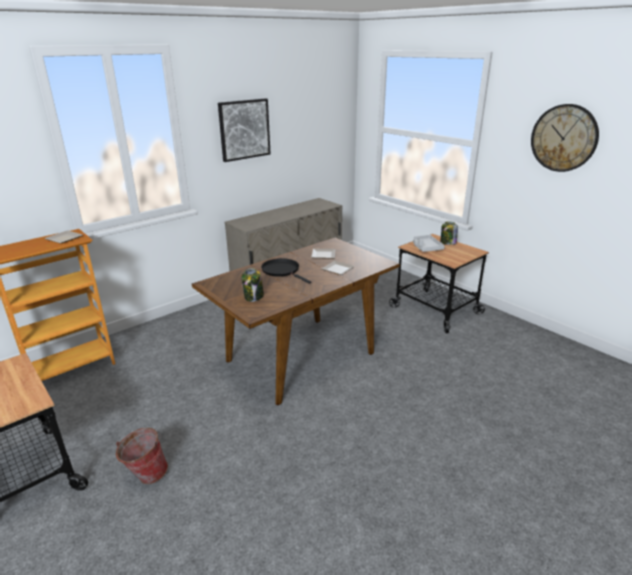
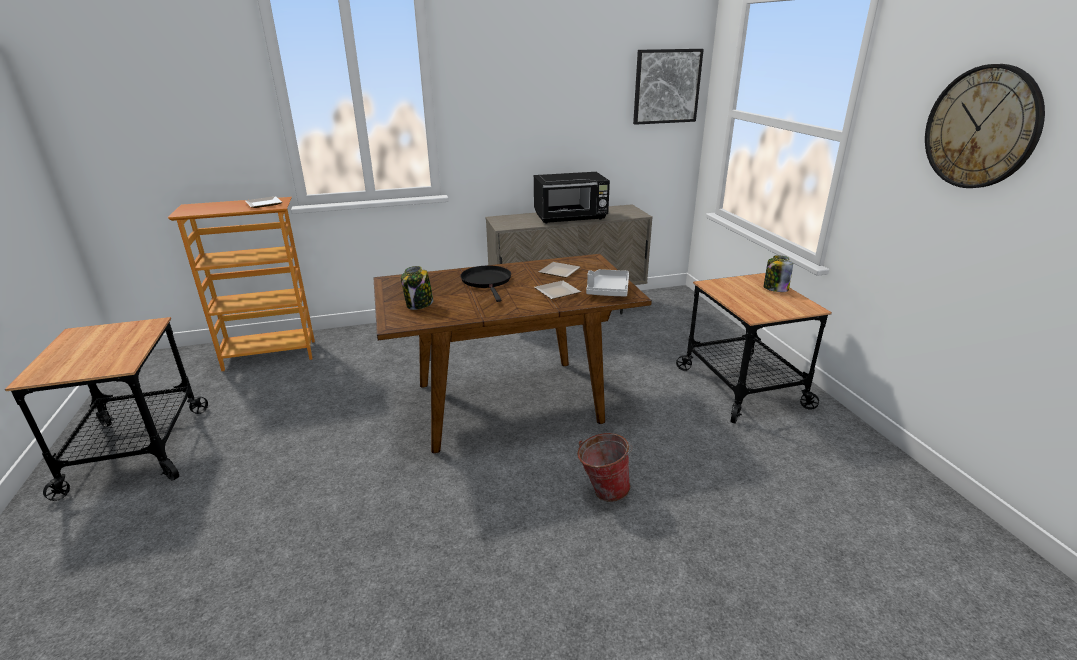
camera: 25 degrees right, 0 degrees up
bucket [116,428,168,484] -> bucket moved to [577,433,632,502]
picture [218,98,271,162] -> picture moved to [633,49,704,125]
grey tray [413,235,445,252] -> grey tray moved to [586,269,629,297]
none -> black microwave [534,172,610,224]

